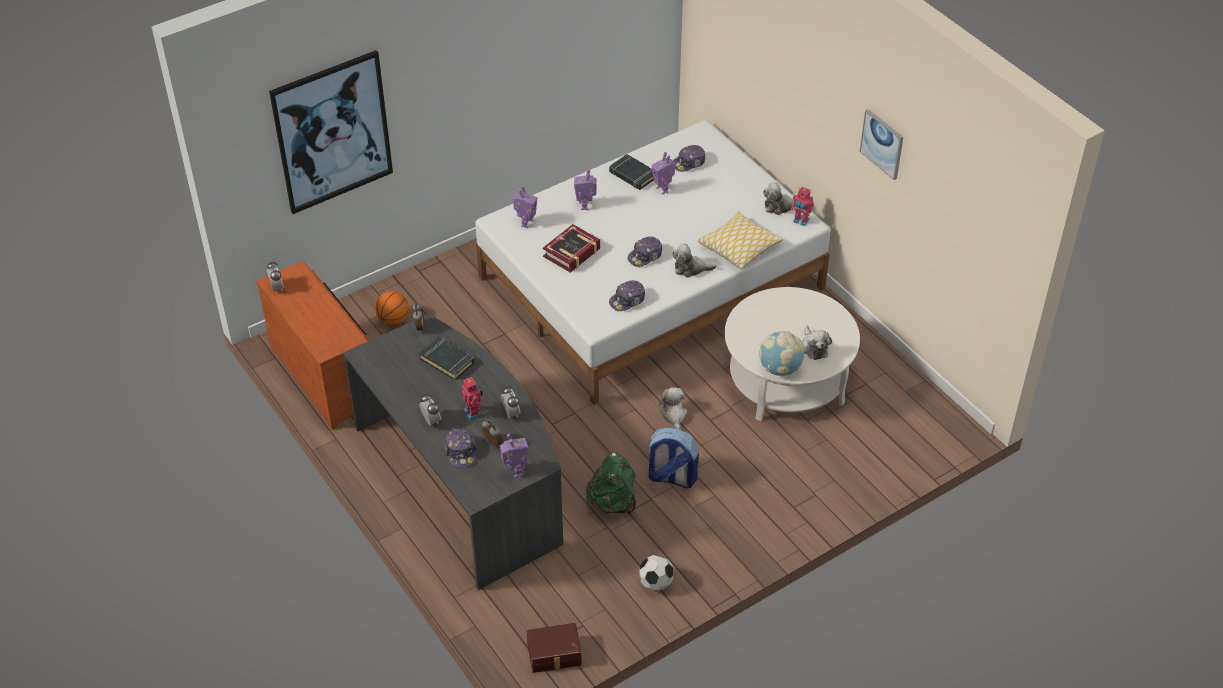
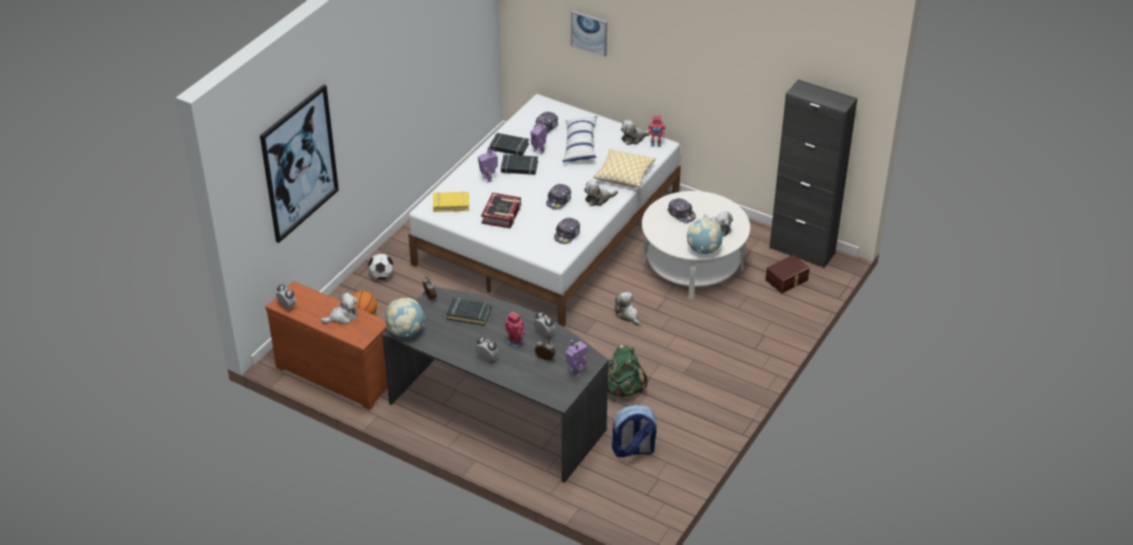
camera: 25 degrees left, 5 degrees down
cap [444,429,477,468] -> cap moved to [667,198,696,223]
toy robot [513,186,537,228] -> yellow book [433,192,469,212]
brown storage box [527,623,582,673] -> brown storage box moved to [765,255,810,293]
football [639,555,674,591] -> football moved to [368,254,394,280]
backpack [648,428,699,488] -> backpack moved to [612,405,657,457]
picture [860,109,903,180] -> picture moved to [571,10,607,57]
none -> plush toy [321,292,358,324]
none -> globe [385,298,425,337]
none -> black book [501,154,538,175]
none -> pillow [562,116,597,162]
none -> black cabinet [769,79,857,268]

